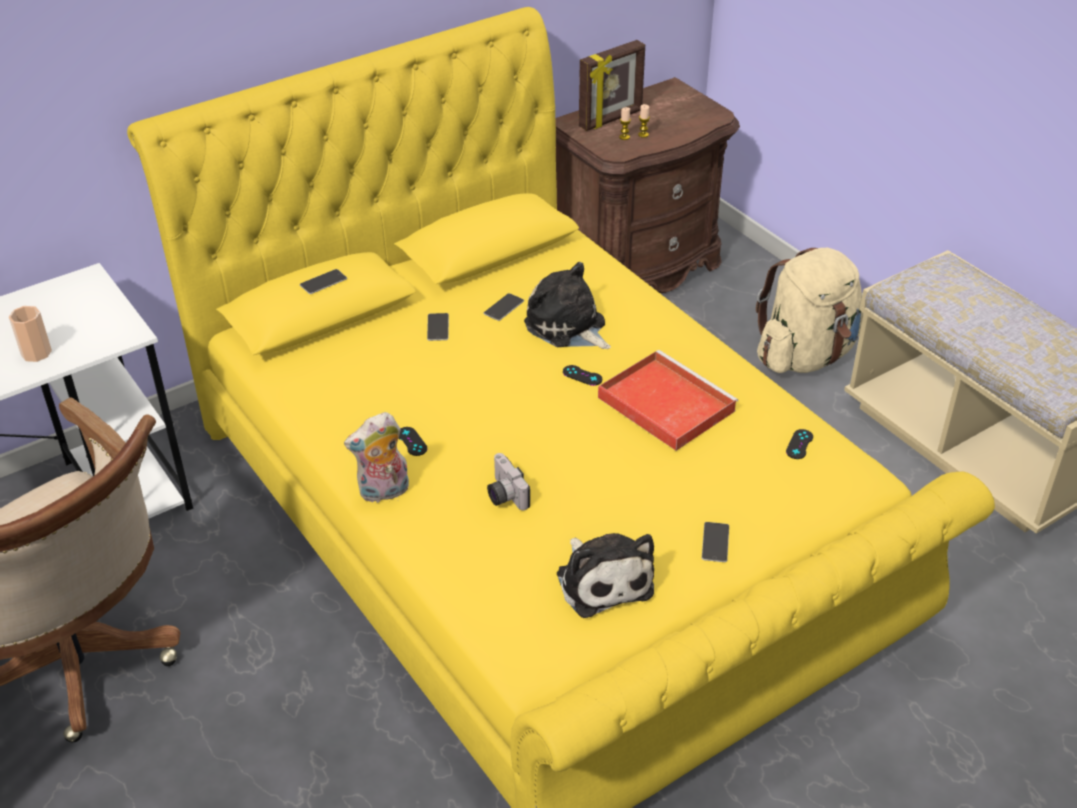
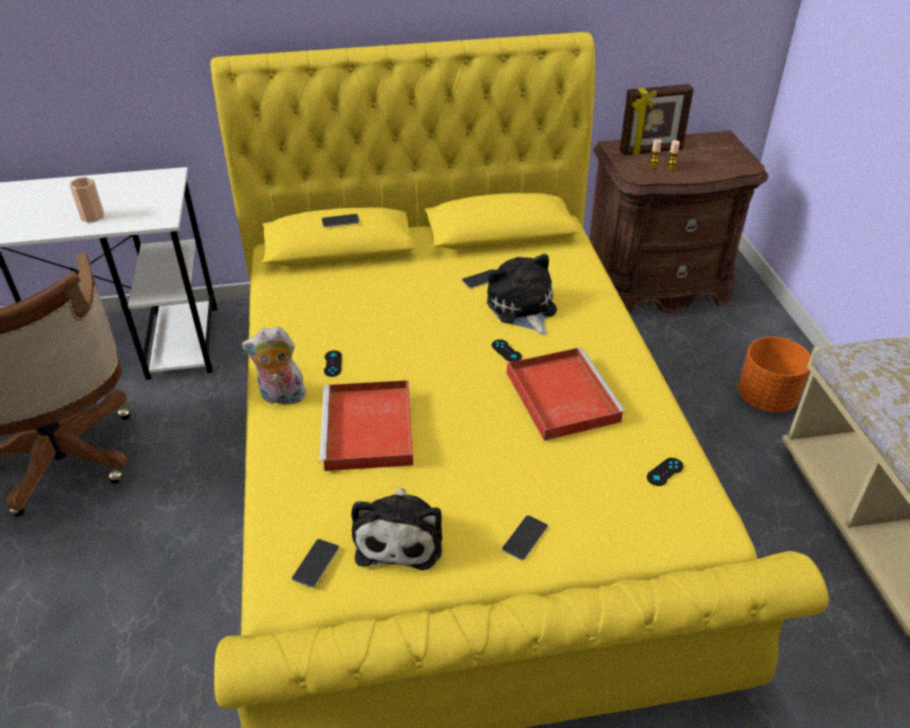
camera: 25 degrees right, 0 degrees up
phone [427,313,449,341] -> phone moved to [292,539,339,588]
camera [487,453,530,510] -> red tray [319,380,413,471]
beige backpack [756,248,864,373] -> orange planter [738,337,811,412]

